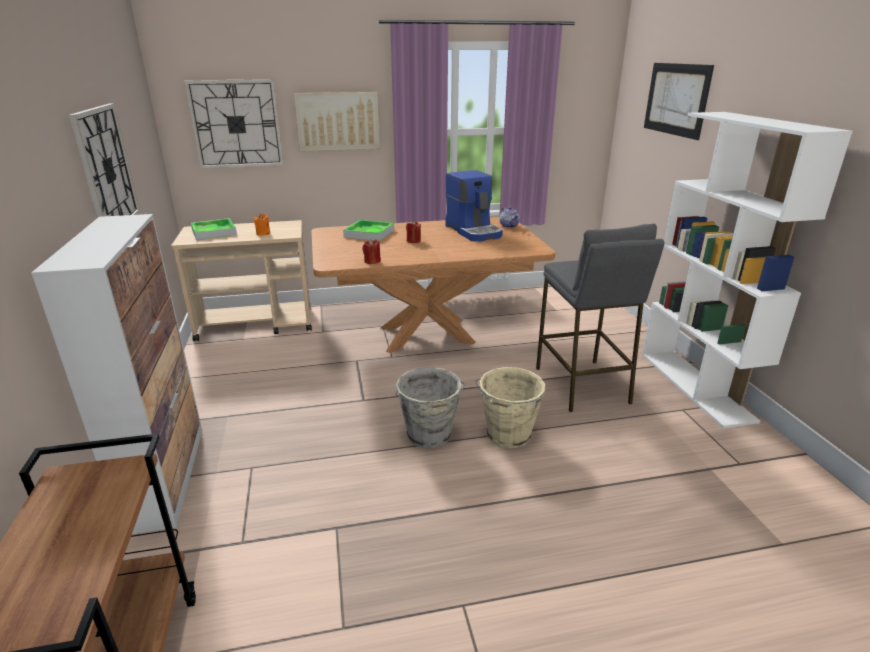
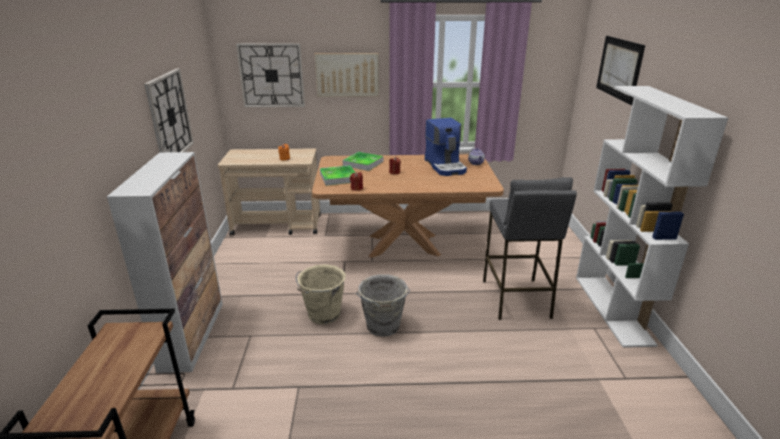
camera: 10 degrees right, 0 degrees up
tray [191,218,237,240] -> tray moved to [320,165,355,186]
beige bucket [475,367,545,448] -> beige bucket moved to [296,264,346,324]

